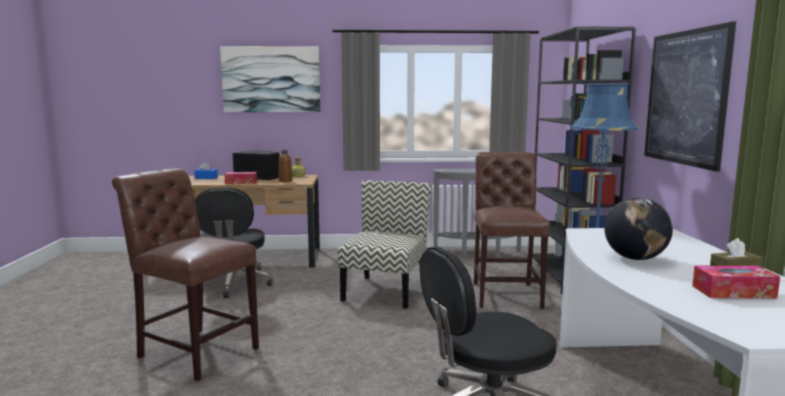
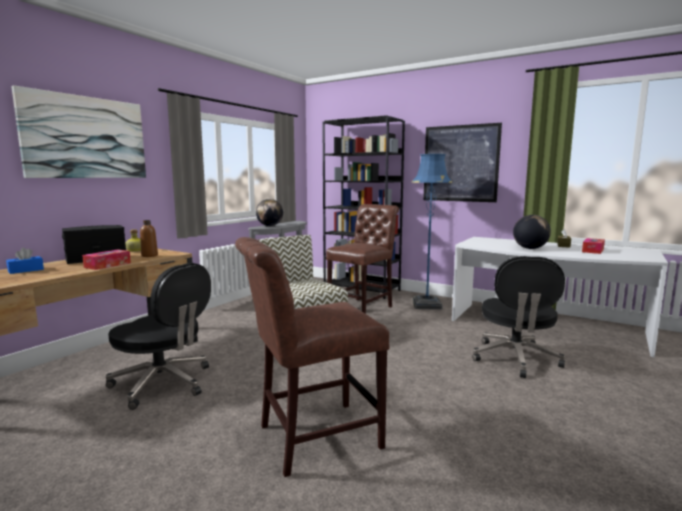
camera: 55 degrees left, 0 degrees up
brown chair [474,152,550,309] -> brown chair turned 90 degrees clockwise [326,204,399,314]
none -> globe [256,199,283,226]

